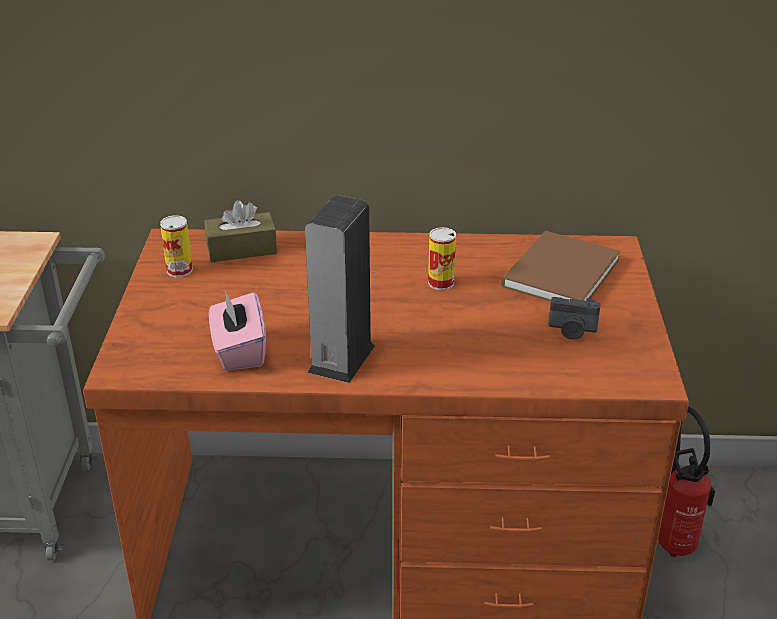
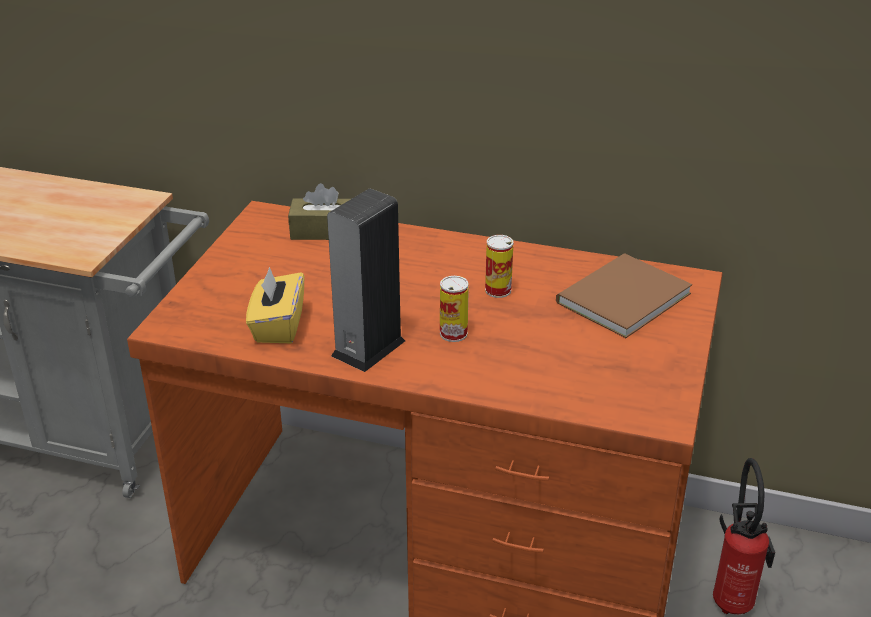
camera: 15 degrees right, 0 degrees up
can [160,215,193,277] -> can moved to [440,276,469,342]
pink tissue box [209,292,266,371] -> yellow tissue box [246,267,304,343]
camera [549,297,601,340] -> none

